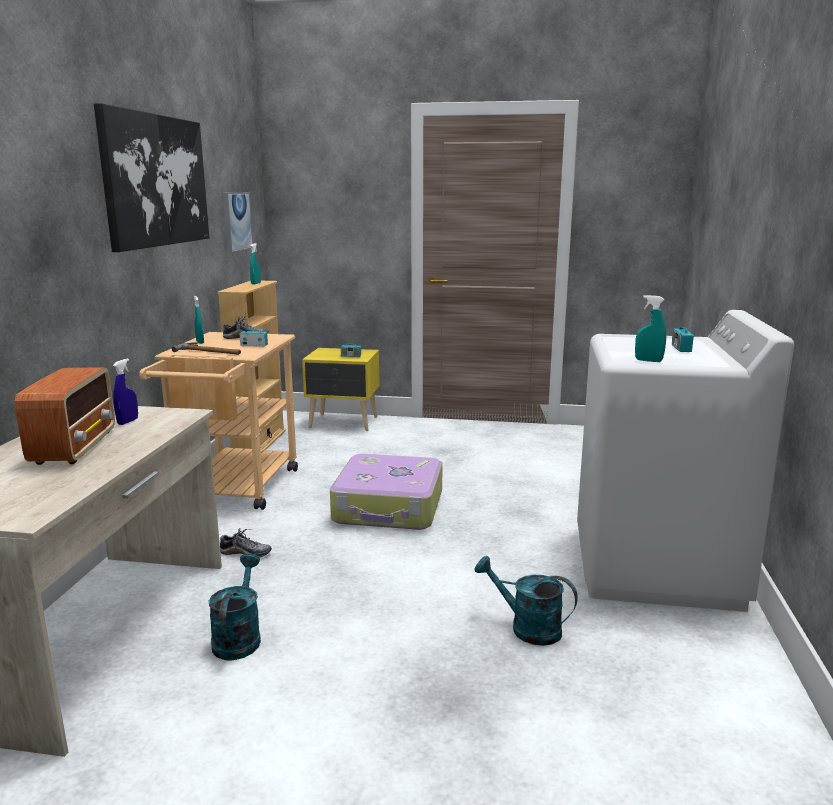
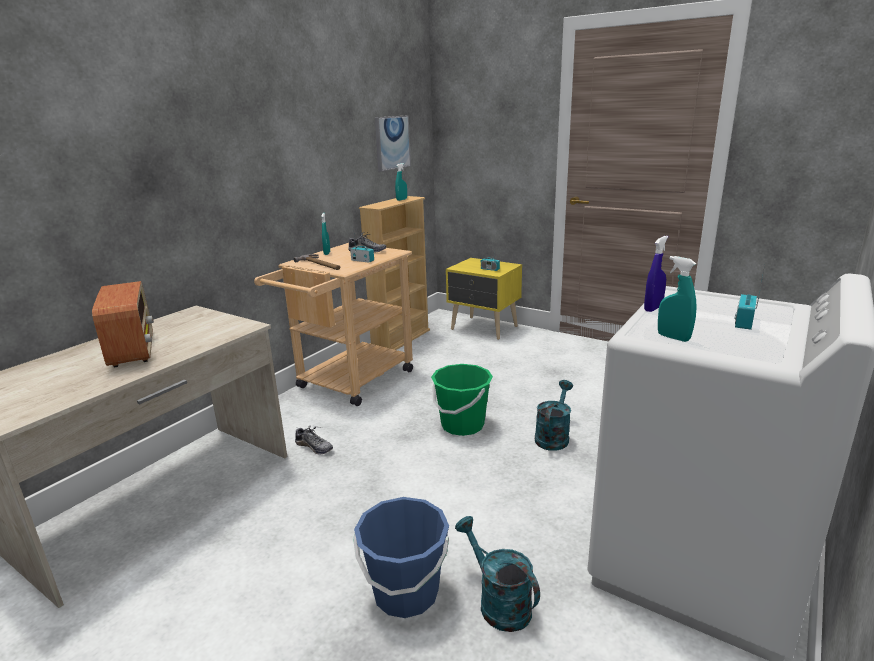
camera: 25 degrees right, 5 degrees up
radio [15,367,115,465] -> radio turned 45 degrees counterclockwise [92,281,154,368]
picture [94,103,209,252] -> none
blue spray bottle [113,358,138,425] -> blue spray bottle moved to [644,236,668,312]
turquoise watering can [209,553,261,660] -> turquoise watering can moved to [535,380,573,451]
suitcase [330,454,443,530] -> green bucket [431,364,493,436]
none -> blue bucket [353,497,449,618]

